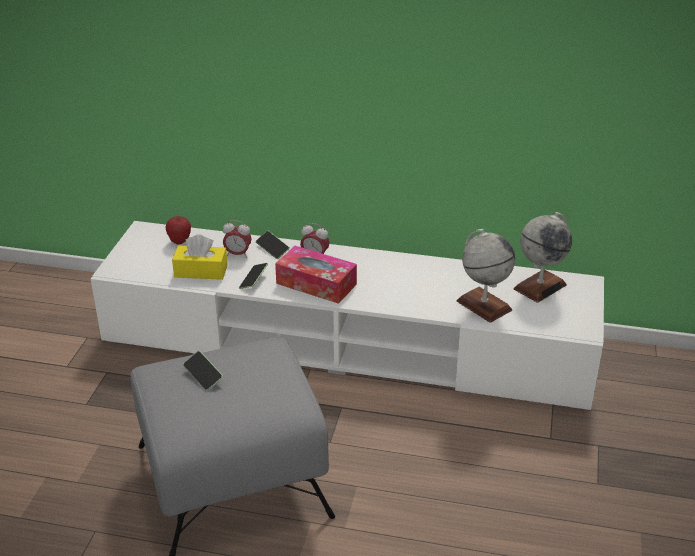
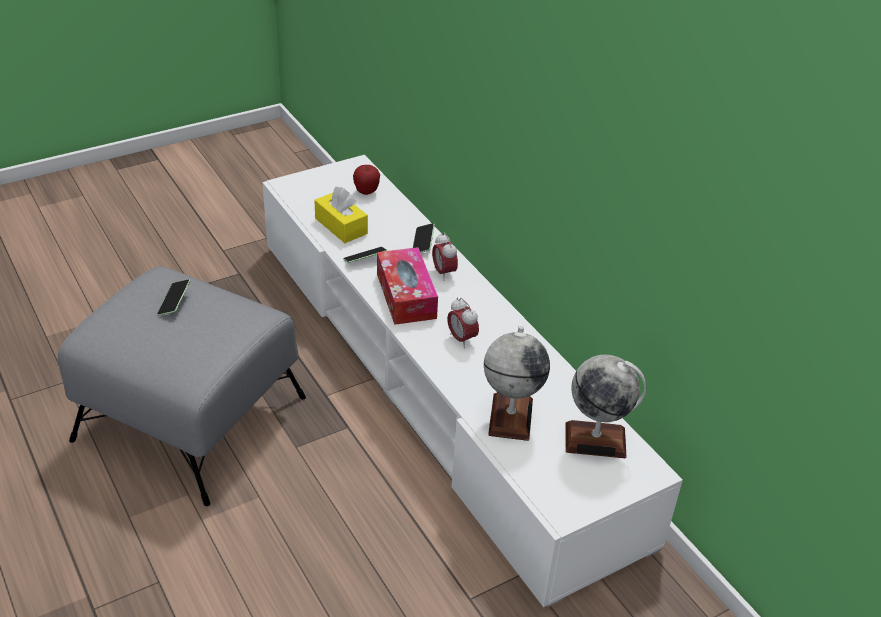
camera: 45 degrees right, 5 degrees up
alarm clock [223,220,252,258] -> alarm clock moved to [447,298,479,348]

